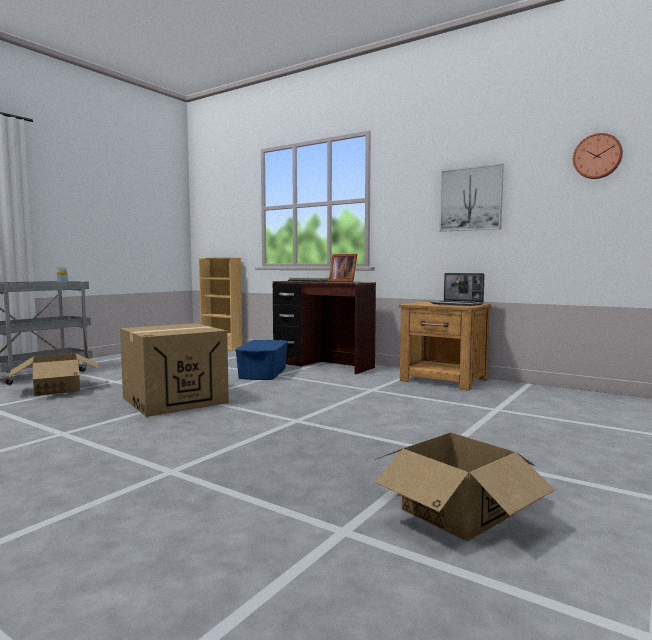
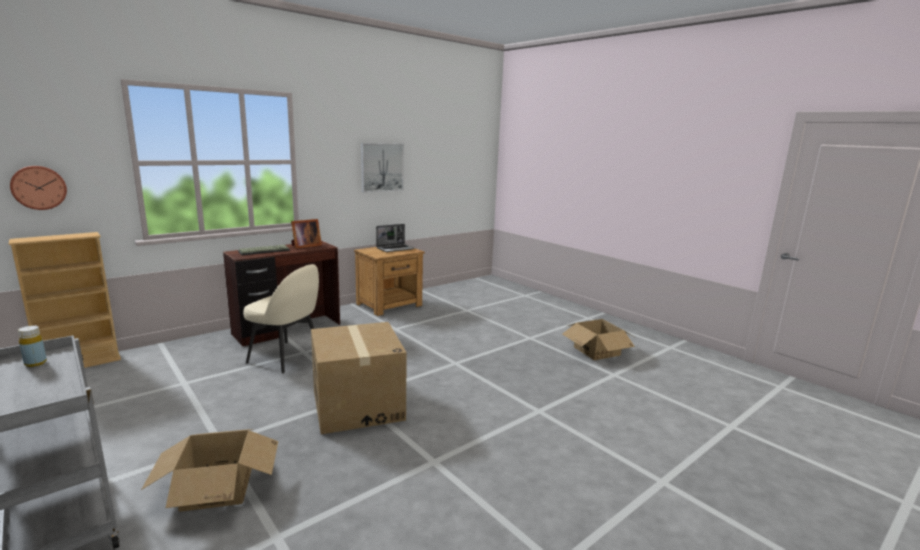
camera: 75 degrees left, 10 degrees up
blue storage box [235,340,288,380] -> beige chair [243,264,319,373]
wall clock [573,133,623,179] -> wall clock moved to [10,166,67,210]

